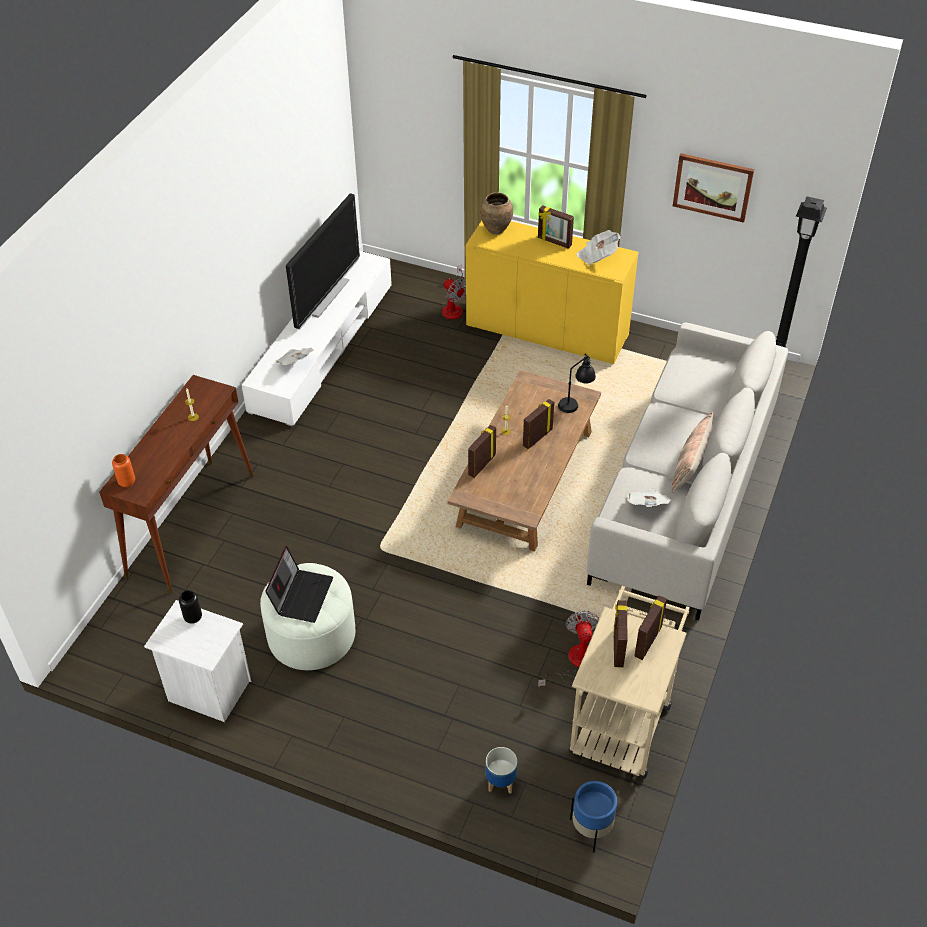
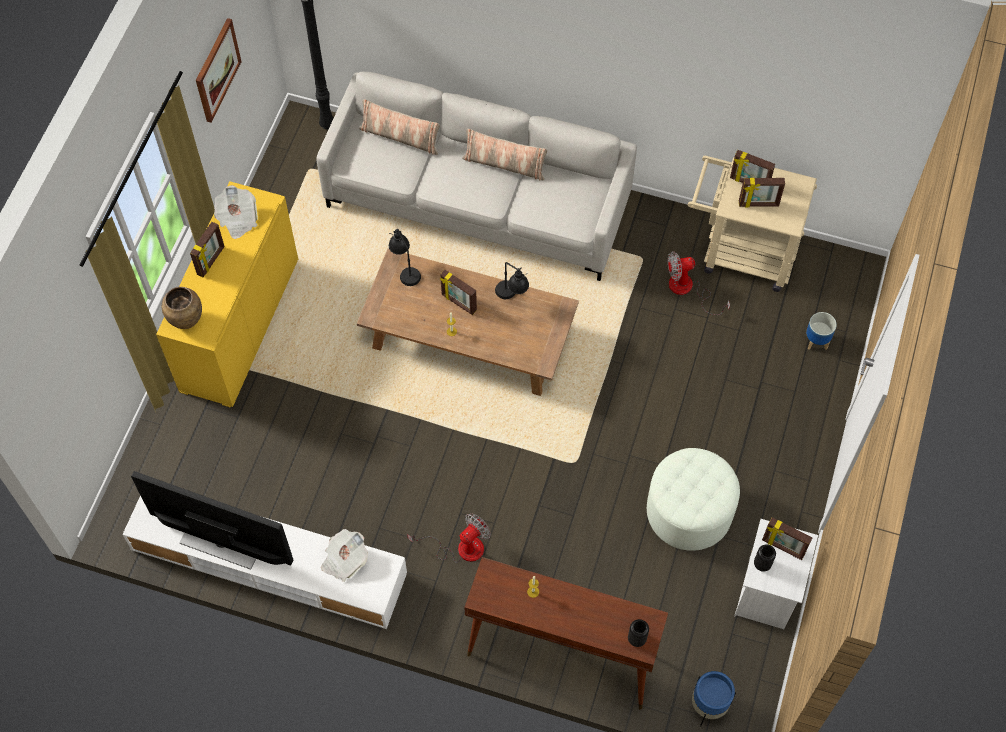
camera: 95 degrees left, 15 degrees up
orange vase [112,454,135,487] -> black vase [628,619,649,647]
laptop [265,546,333,623] -> none
fan [442,264,466,319] -> fan moved to [407,513,491,563]
picture frame [468,425,496,478] -> picture frame moved to [762,517,812,560]
blue planter [570,781,617,852] -> blue planter moved to [692,671,736,726]
newspaper [627,488,671,507] -> none
none -> pillow [359,99,440,155]
none -> black table lamp [495,262,529,299]

